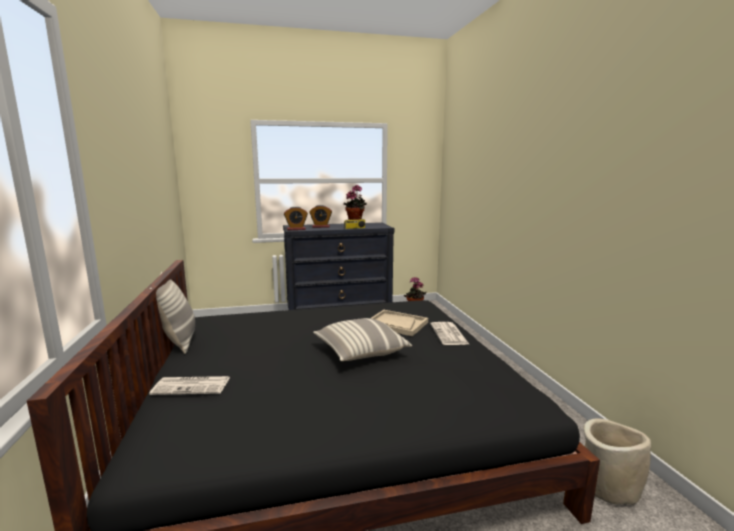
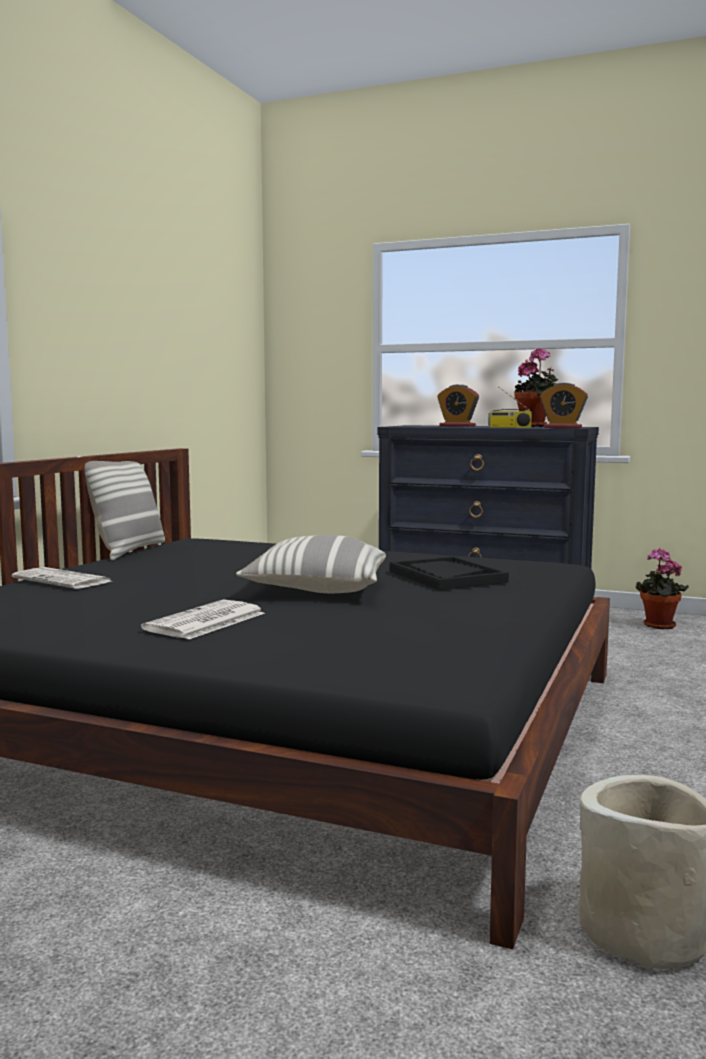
camera: 35 degrees right, 5 degrees down
alarm clock [284,206,308,230] -> alarm clock moved to [540,382,588,428]
beige tray [371,310,428,336] -> black tray [390,556,509,590]
newspaper [430,322,470,345] -> newspaper moved to [141,600,265,639]

